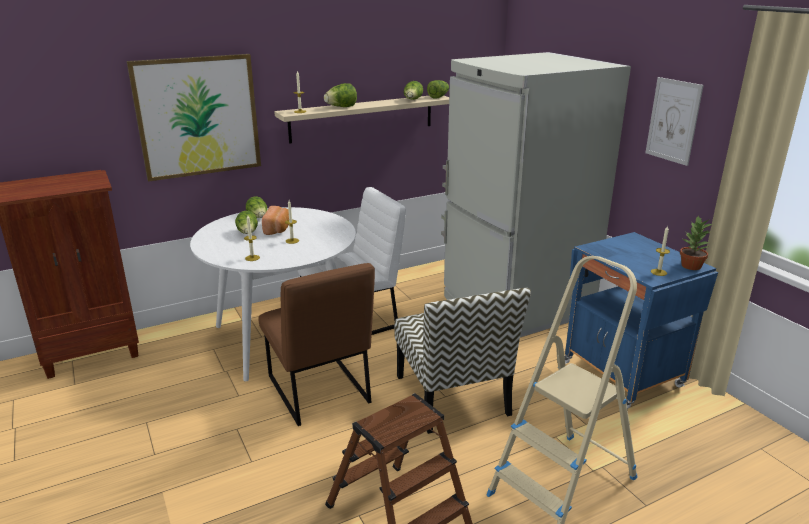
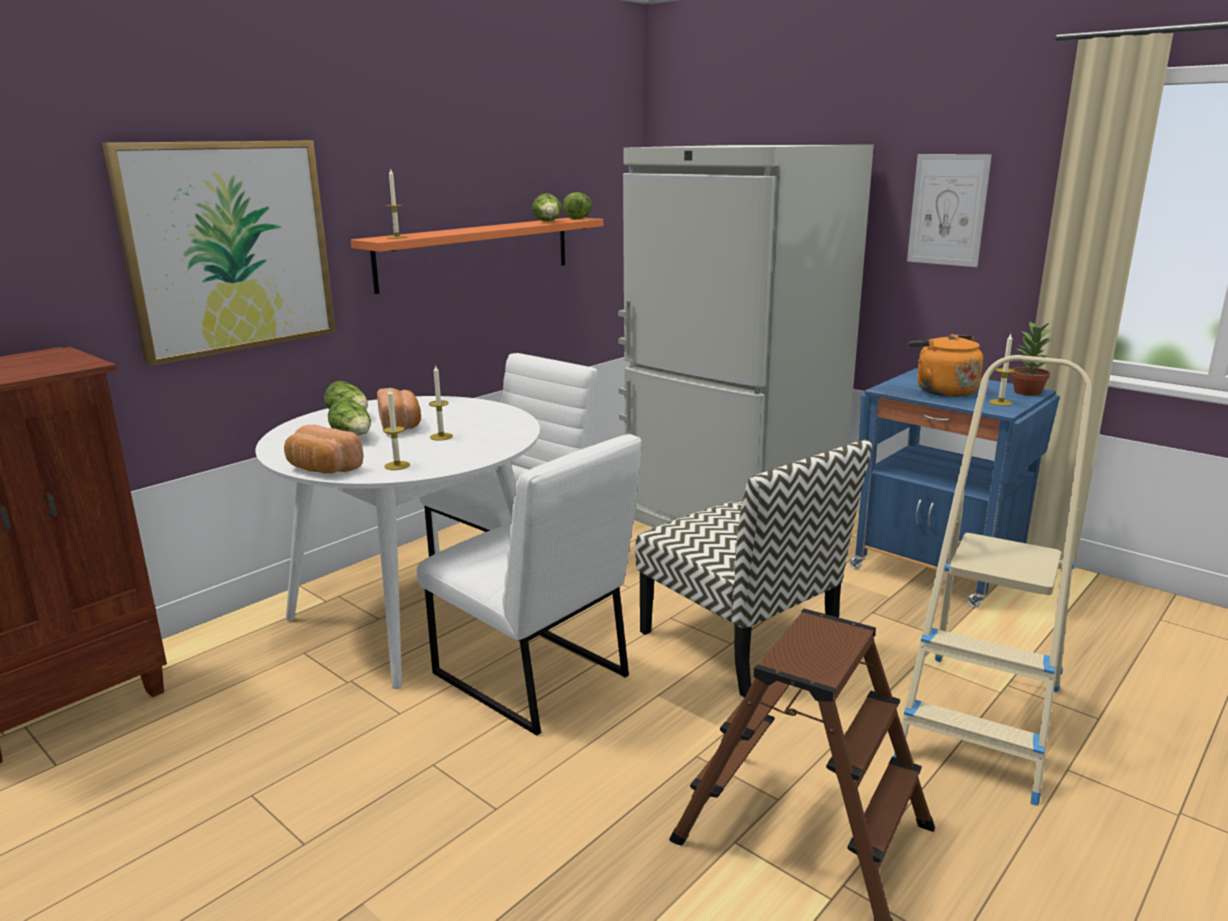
camera: 20 degrees left, 5 degrees down
brown chair [258,263,375,426] -> white chair [417,434,642,736]
beige shelf [274,96,449,144] -> orange shelf [351,218,603,294]
lettuce [324,83,357,107] -> none
none -> bread [284,425,364,474]
none -> orange kettle [908,334,983,397]

